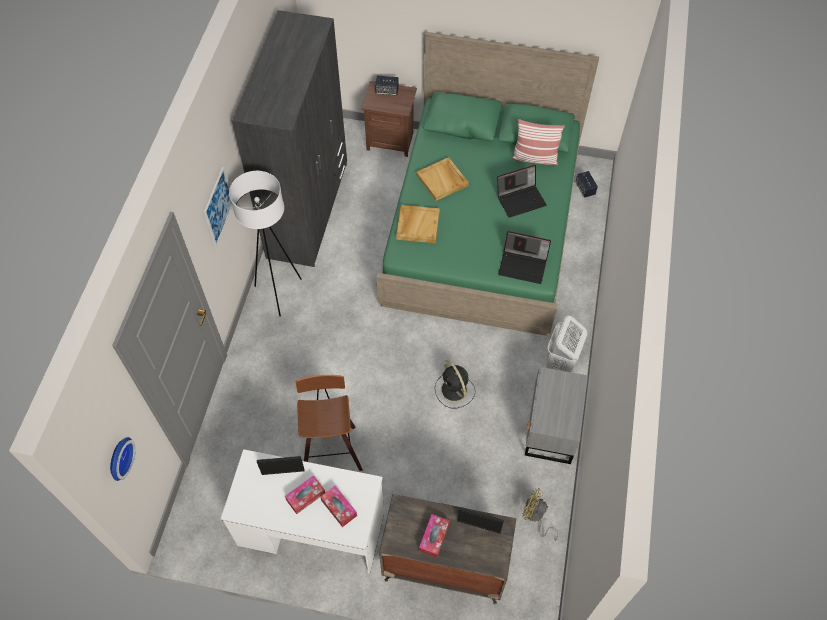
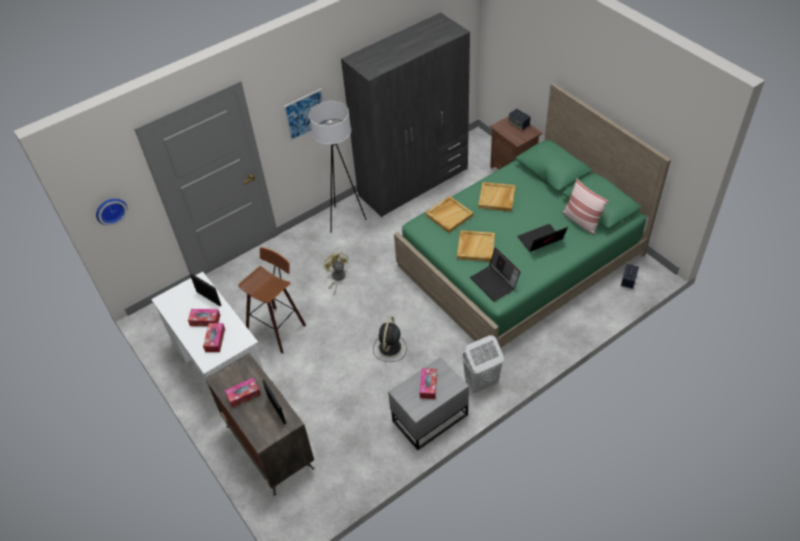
camera: 45 degrees right, 10 degrees down
laptop [497,165,547,218] -> laptop turned 135 degrees clockwise [517,224,568,252]
yellow fan [523,488,558,541] -> yellow fan moved to [323,252,348,295]
none -> tissue box [420,368,437,399]
none -> beige tray [457,230,495,262]

